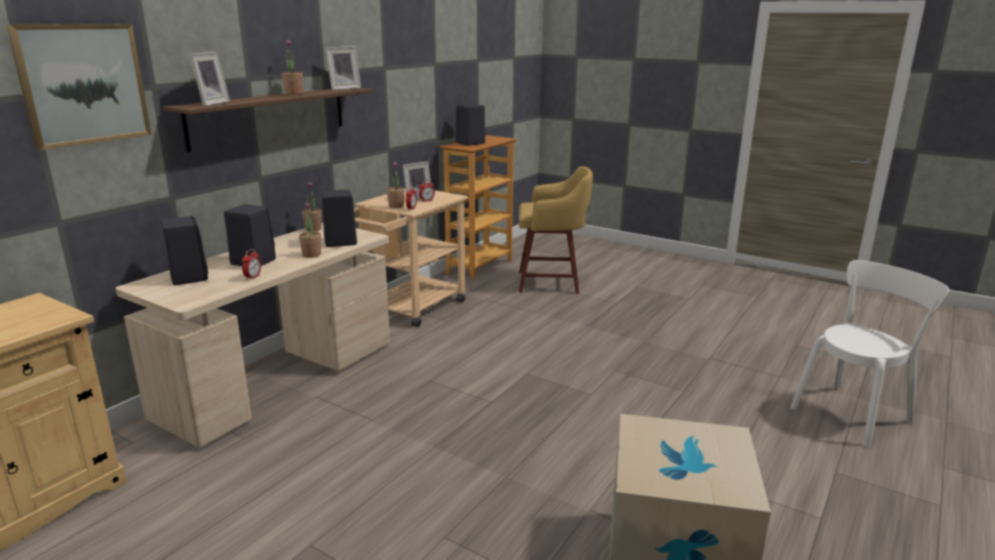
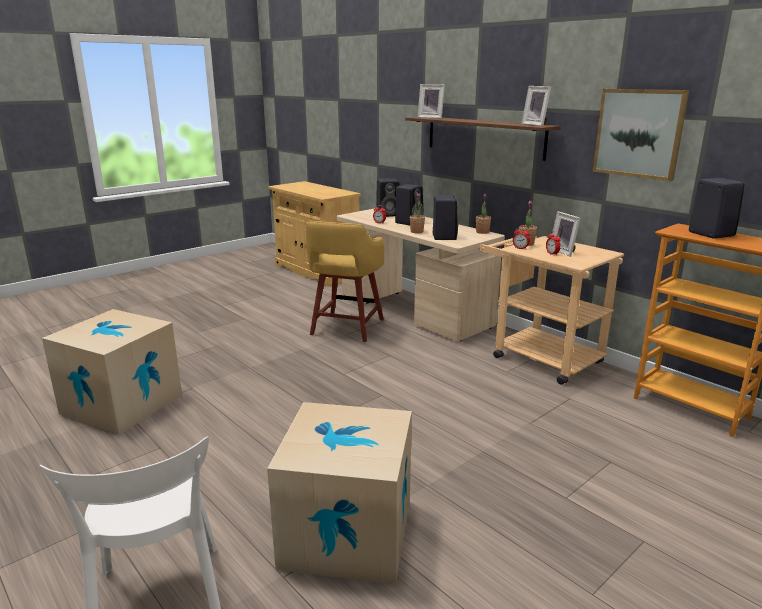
camera: 105 degrees right, 0 degrees up
picture [6,24,151,150] -> picture moved to [593,89,689,181]
potted plant [281,40,303,95] -> none
yellow stool [519,166,593,294] -> yellow stool moved to [306,221,384,342]
none -> cardboard box [267,402,412,585]

